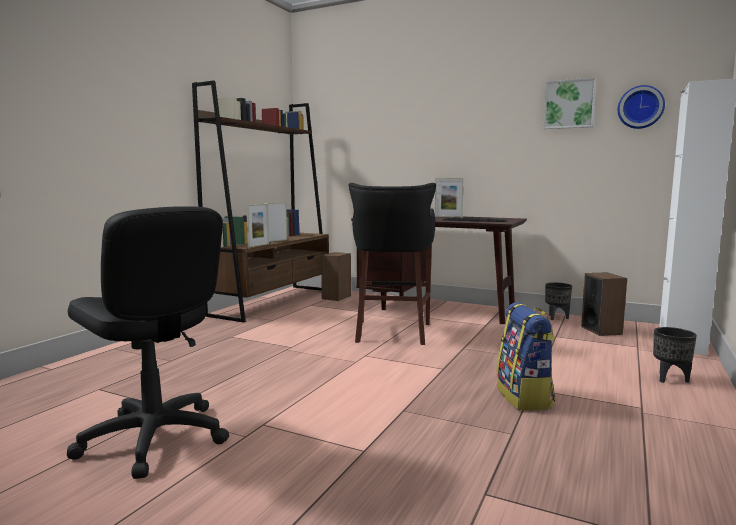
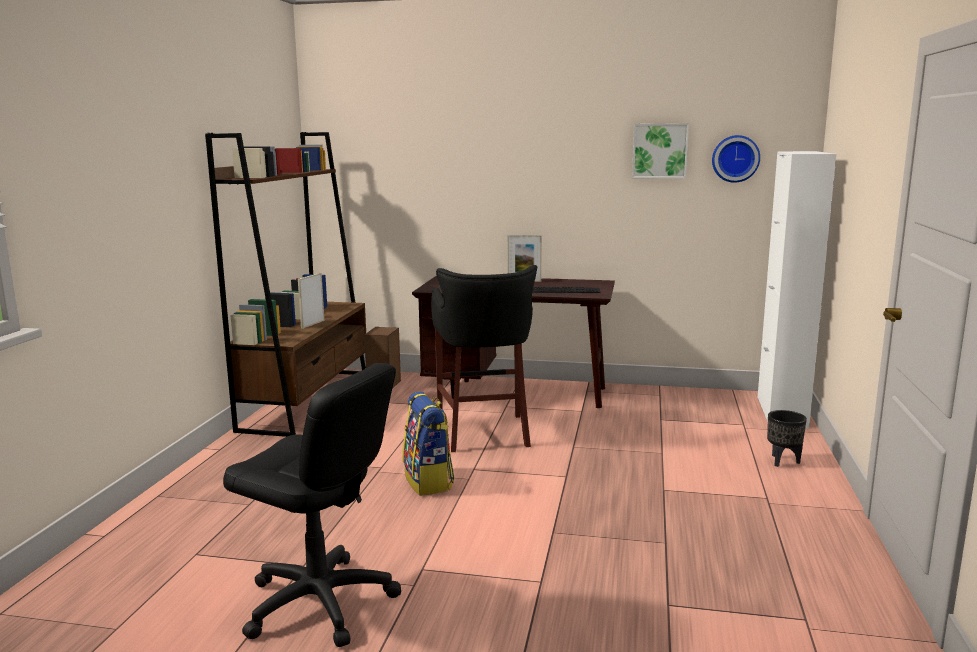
camera: 15 degrees left, 5 degrees up
picture frame [246,204,269,247] -> none
backpack [496,302,555,411] -> backpack moved to [402,392,455,496]
black planter [545,282,572,320] -> none
speaker [581,272,627,336] -> none

